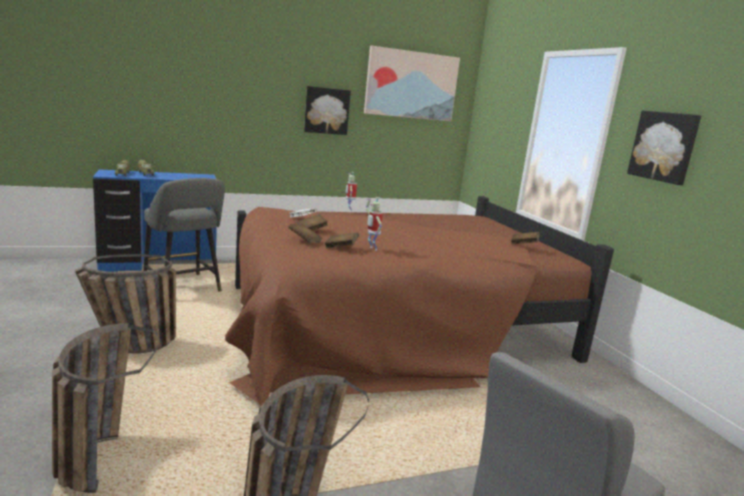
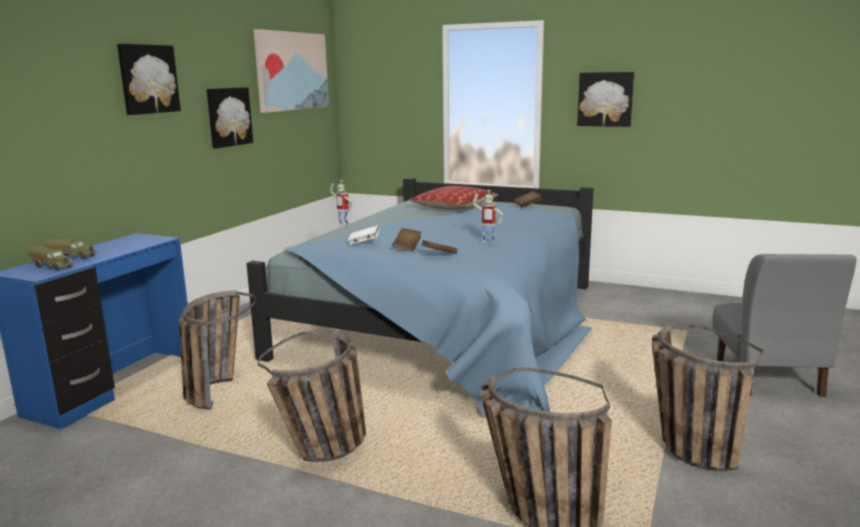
camera: 45 degrees left, 0 degrees up
grey stool [143,178,225,292] -> basket [179,290,256,410]
brown bed [225,196,614,407] -> blue bed [247,178,593,415]
brown book [324,232,359,248] -> none
none -> picture [117,44,181,115]
none -> pillow [409,186,499,210]

